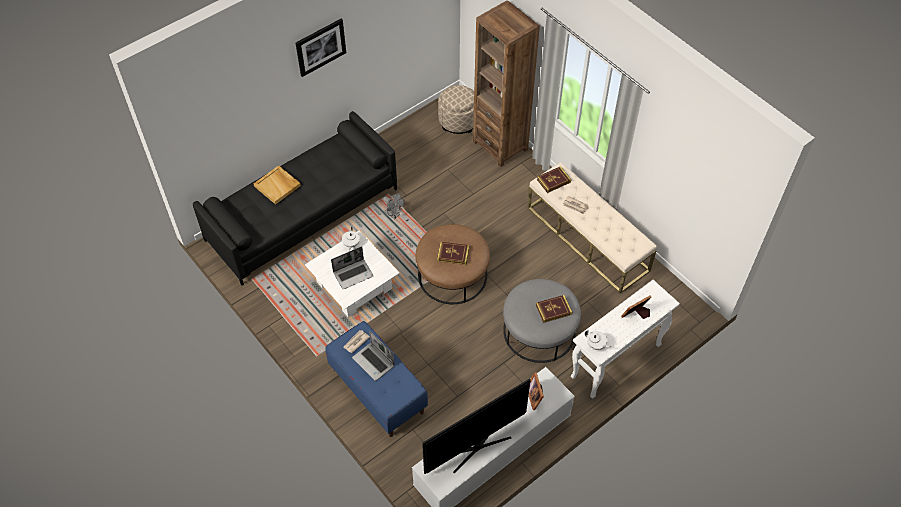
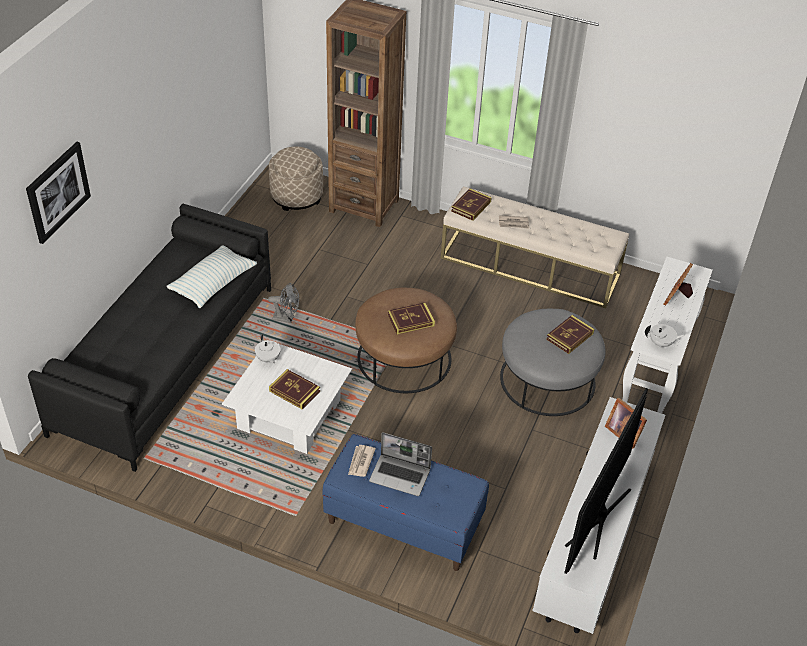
camera: 30 degrees left, 10 degrees down
beige tray [254,165,301,205] -> none
picture [296,19,346,77] -> picture moved to [26,142,91,244]
laptop [331,246,373,289] -> book [269,369,320,410]
none -> pillow [166,246,257,308]

